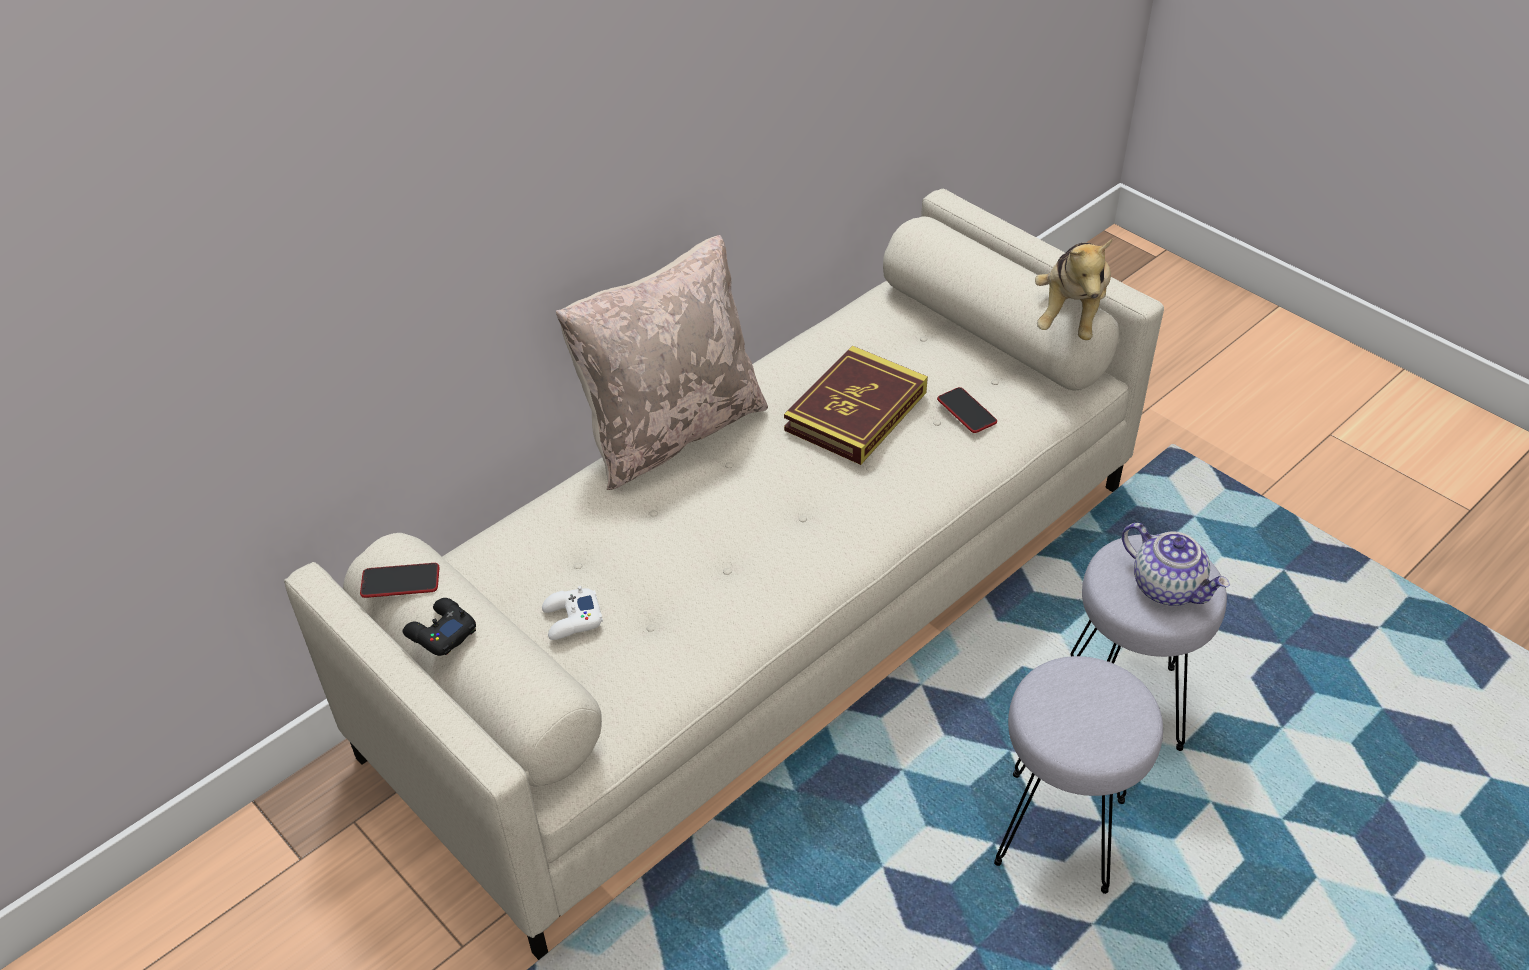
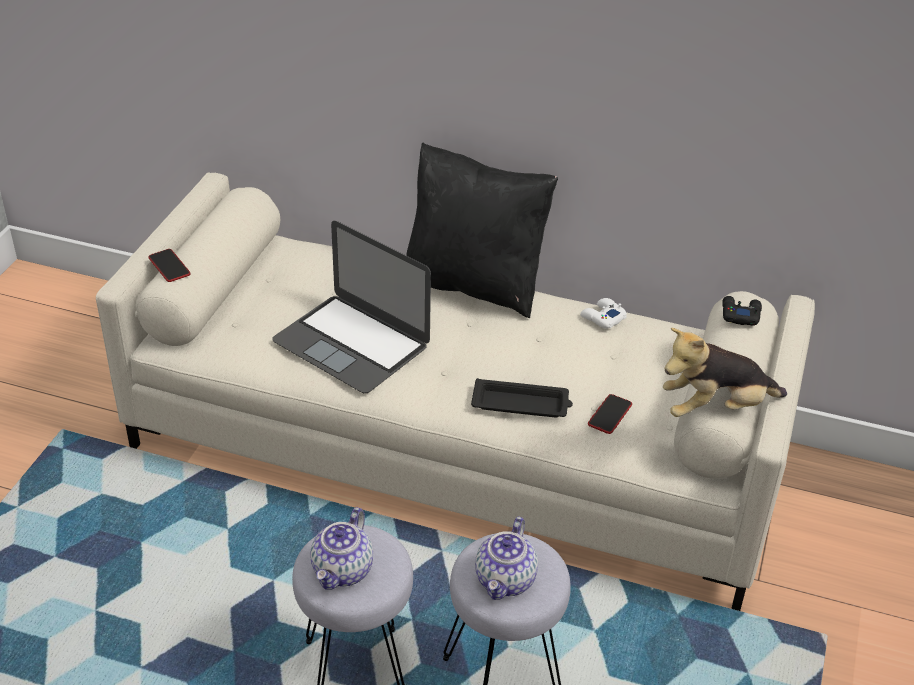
camera: 60 degrees right, 5 degrees down
phone [360,563,439,598] -> phone moved to [148,249,191,282]
black game controller [402,598,476,656] -> black game controller moved to [722,296,762,326]
white game controller [542,586,603,640] -> white game controller moved to [580,298,627,329]
beige pillow [556,235,768,490] -> black pillow [406,143,558,318]
book [784,346,928,465] -> none
none -> laptop [272,221,431,393]
none -> teapot [310,507,373,590]
none -> black tray [471,378,573,417]

